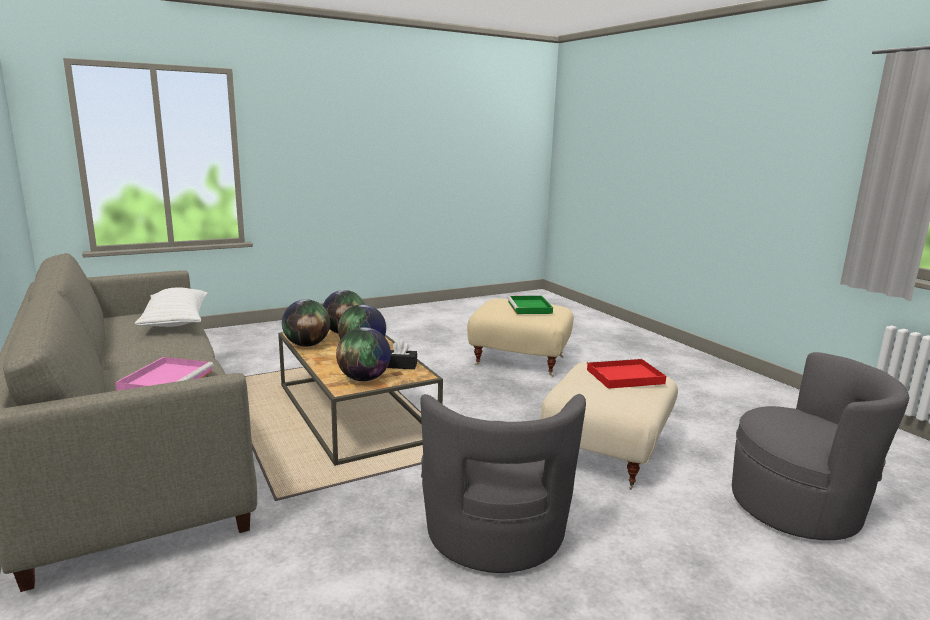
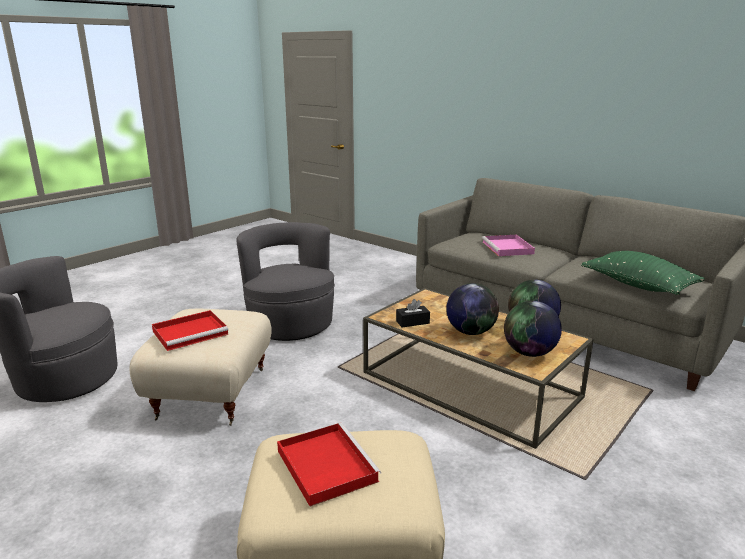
camera: 160 degrees right, 5 degrees up
white pillow [135,288,208,327] -> green pillow [581,251,705,295]
globe [336,327,391,381] -> none
green tray [507,296,553,314] -> red tray [277,423,381,507]

